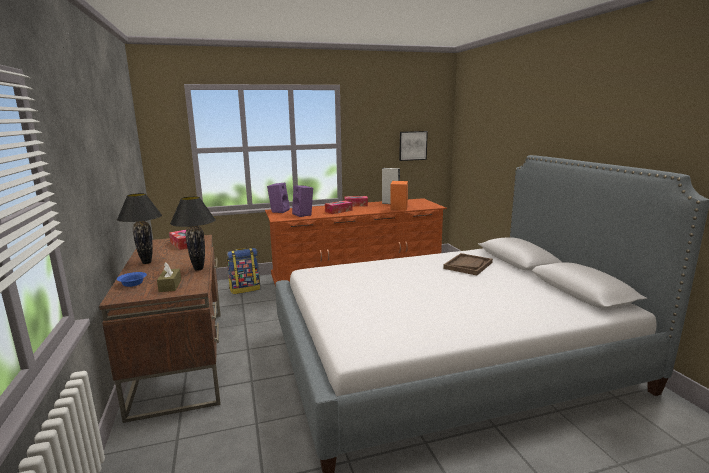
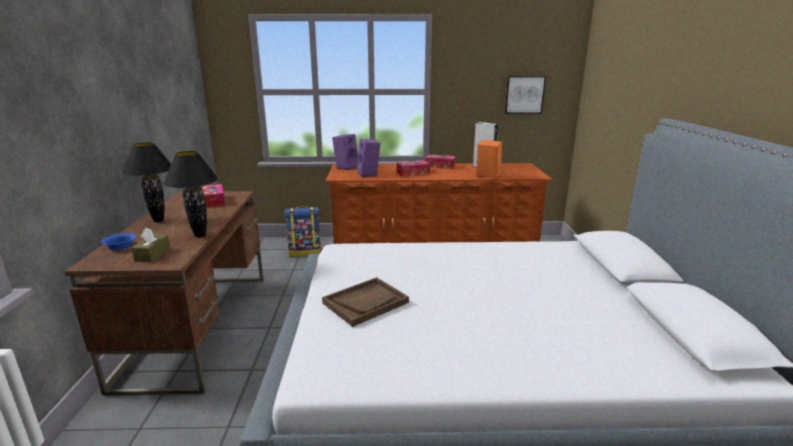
camera: 15 degrees right, 5 degrees up
brown tray [443,253,493,275] -> brown tray moved to [322,277,409,327]

